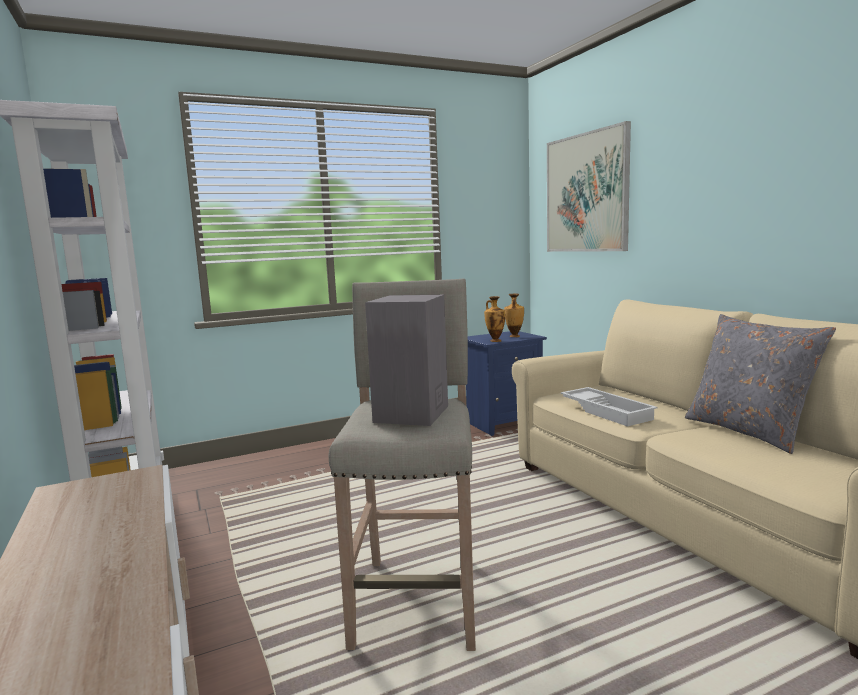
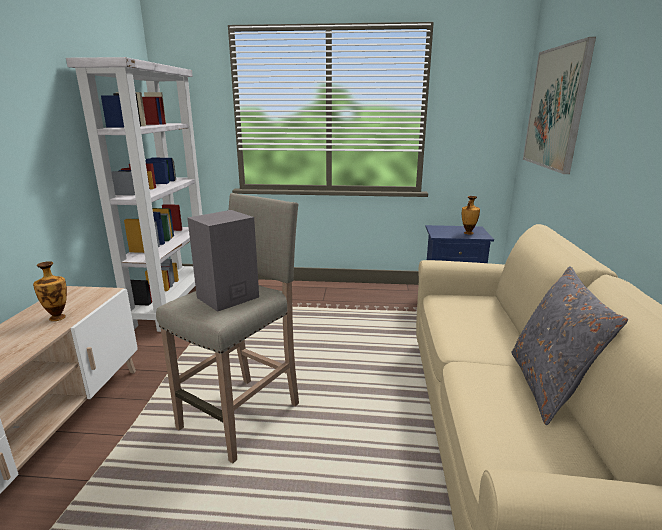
camera: 30 degrees right, 10 degrees up
vase [484,296,505,342] -> vase moved to [33,261,67,321]
white tray [560,387,658,427] -> none

